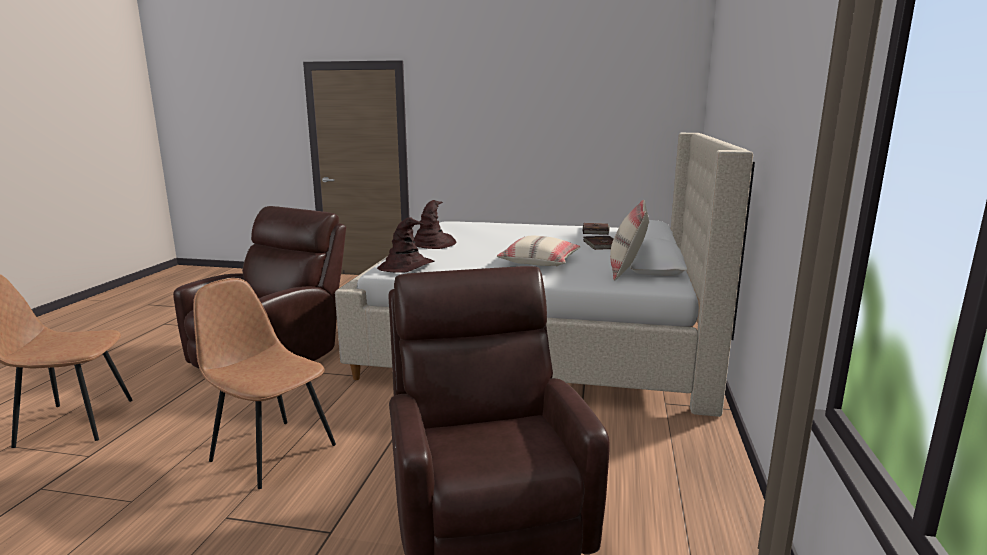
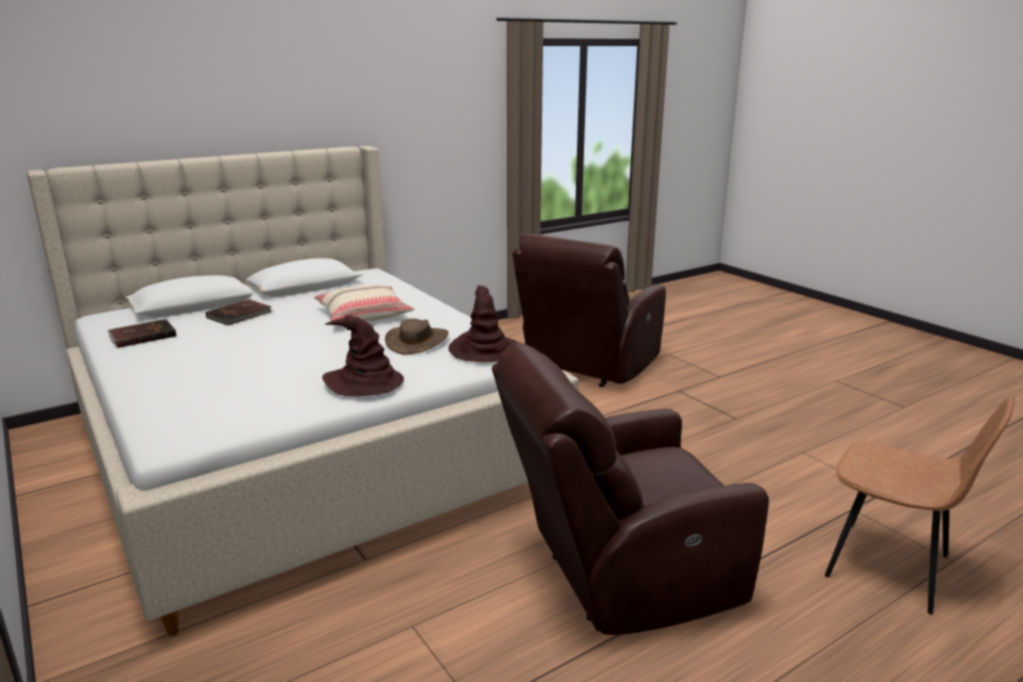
camera: 135 degrees left, 5 degrees up
brown chair [193,278,336,489] -> none
beige pillow [610,200,649,280] -> none
none -> brown hat [385,318,449,355]

